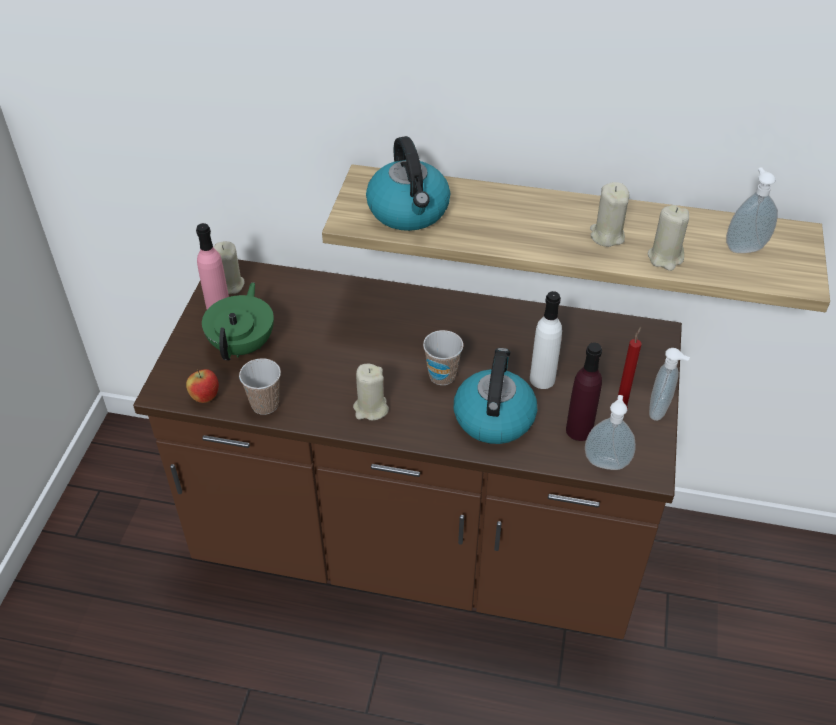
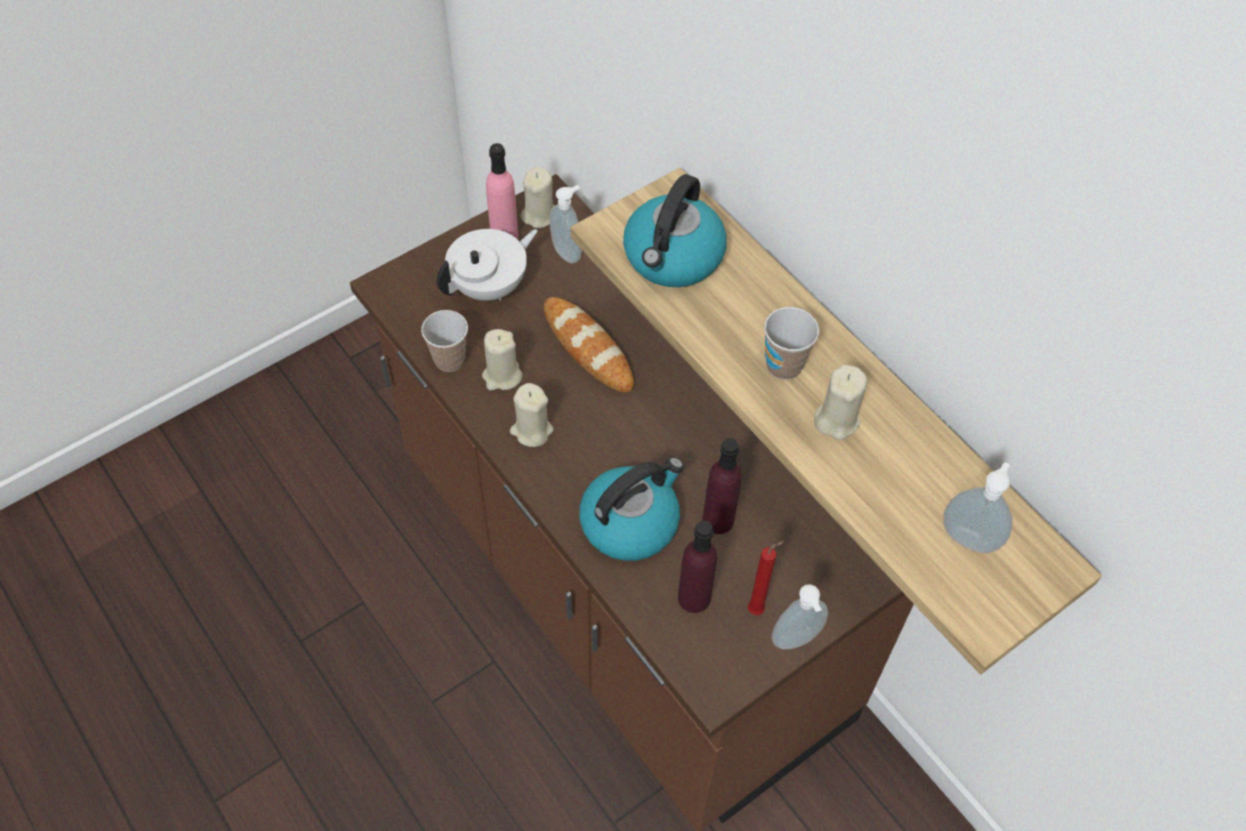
camera: 40 degrees right, 10 degrees up
apple [186,369,219,403] -> none
green teapot [202,282,274,361] -> white teapot [437,229,538,301]
cup [423,330,463,385] -> cup moved to [764,307,819,380]
white bottle [530,291,562,389] -> purple bottle [703,438,742,534]
soap dispenser [585,395,636,470] -> soap dispenser moved to [549,185,582,264]
beige candle [648,205,689,271] -> beige candle moved to [482,329,523,391]
none -> bread [544,297,634,392]

